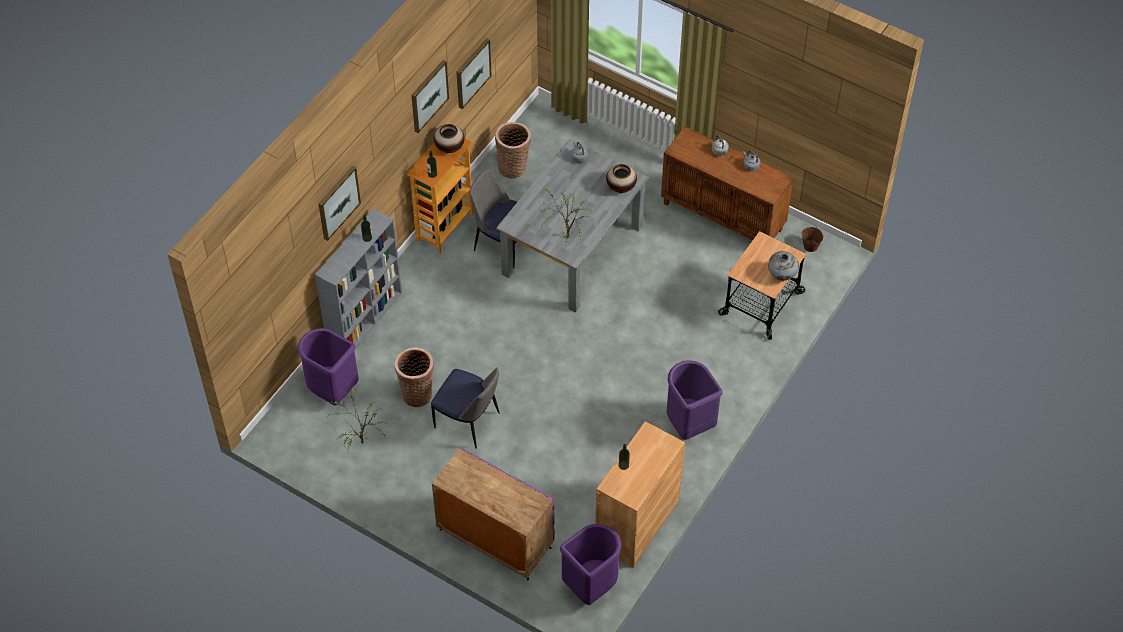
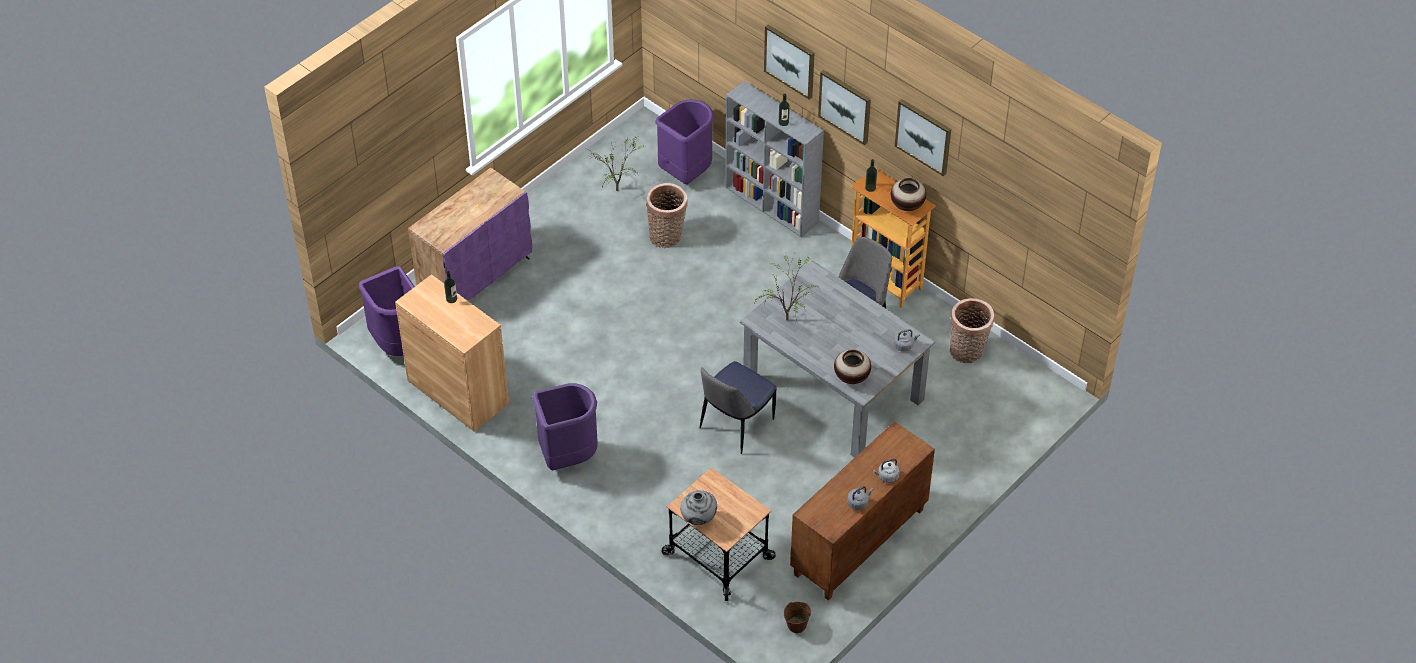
camera: 100 degrees right, 5 degrees down
chair [431,368,500,449] -> chair moved to [700,361,776,454]
picture [457,38,492,109] -> picture moved to [818,70,871,145]

